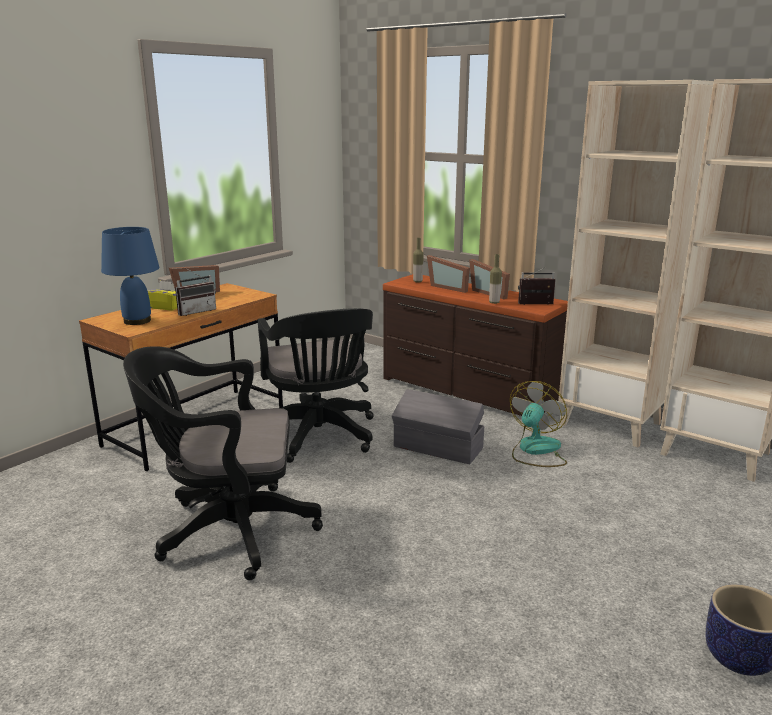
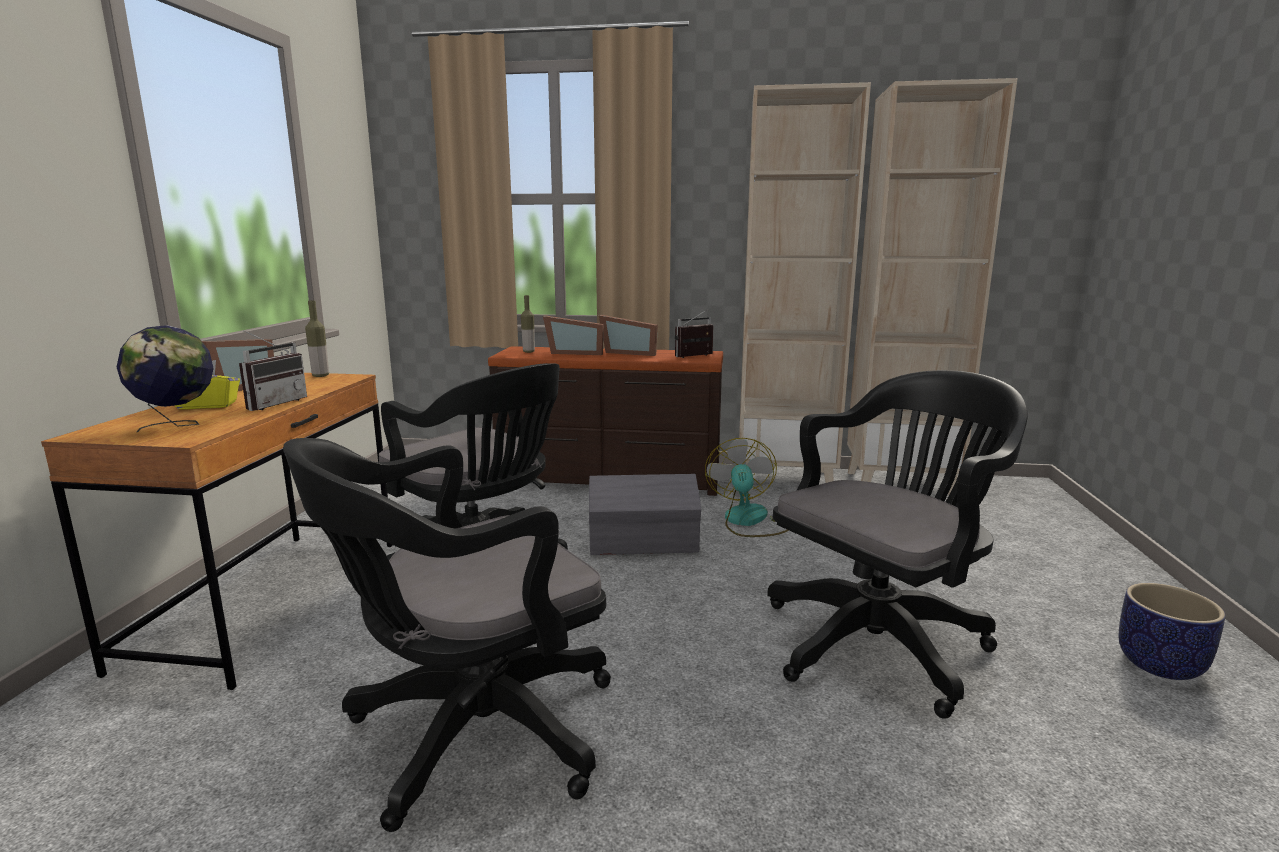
camera: 30 degrees left, 5 degrees down
blue table lamp [101,227,159,325] -> globe [117,325,214,432]
bottle [489,254,502,304] -> bottle moved to [305,300,329,377]
none -> black office chair [767,370,1028,719]

